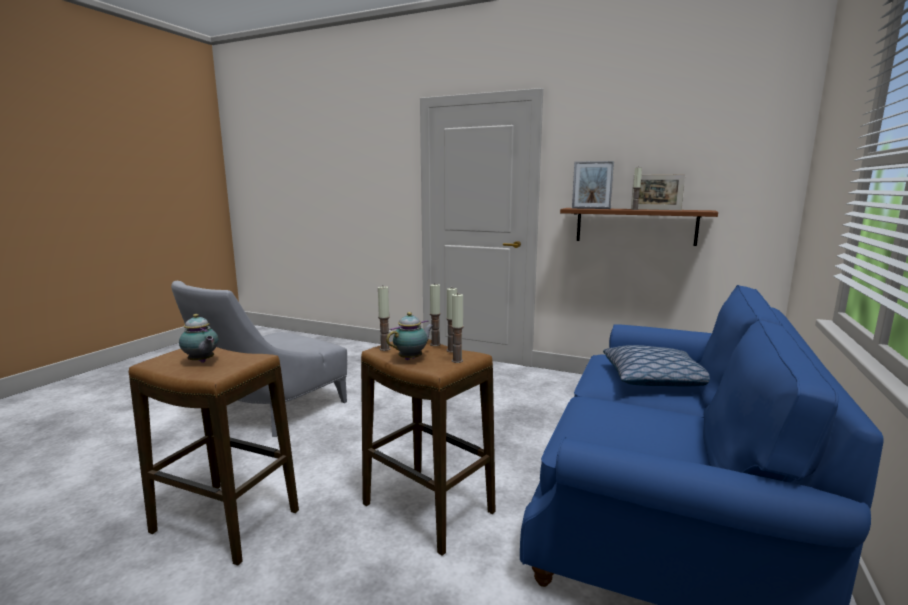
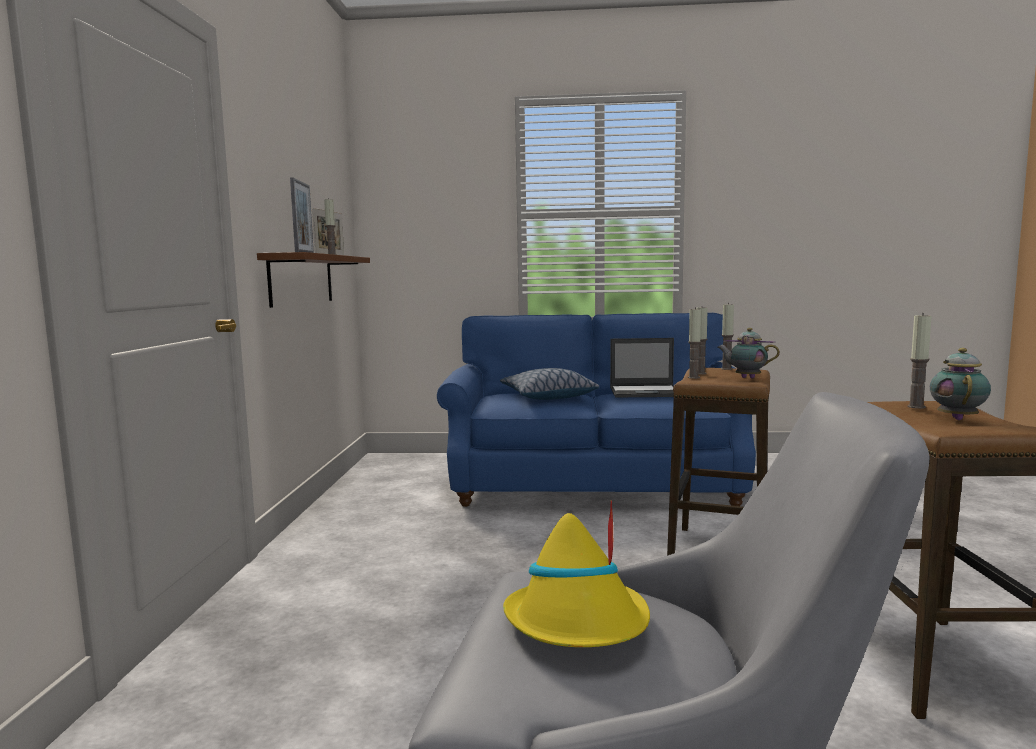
camera: 110 degrees left, 5 degrees down
candle [378,286,391,351] -> candle moved to [907,313,932,409]
none -> yellow hat [503,500,650,647]
none -> laptop [610,338,674,397]

